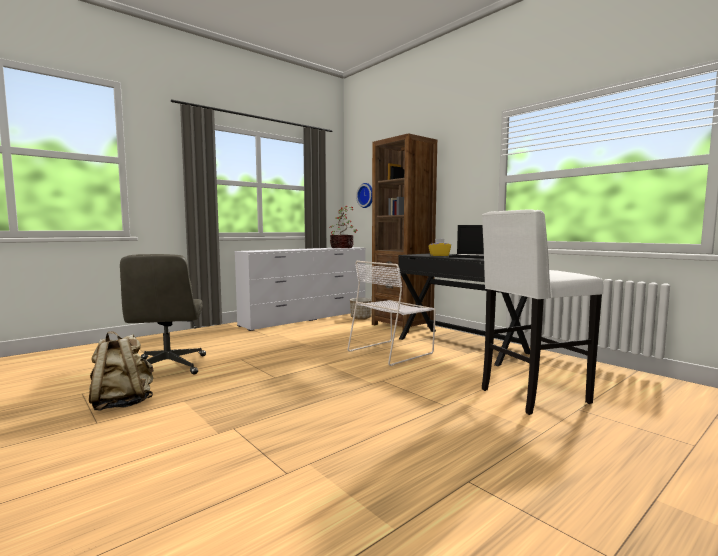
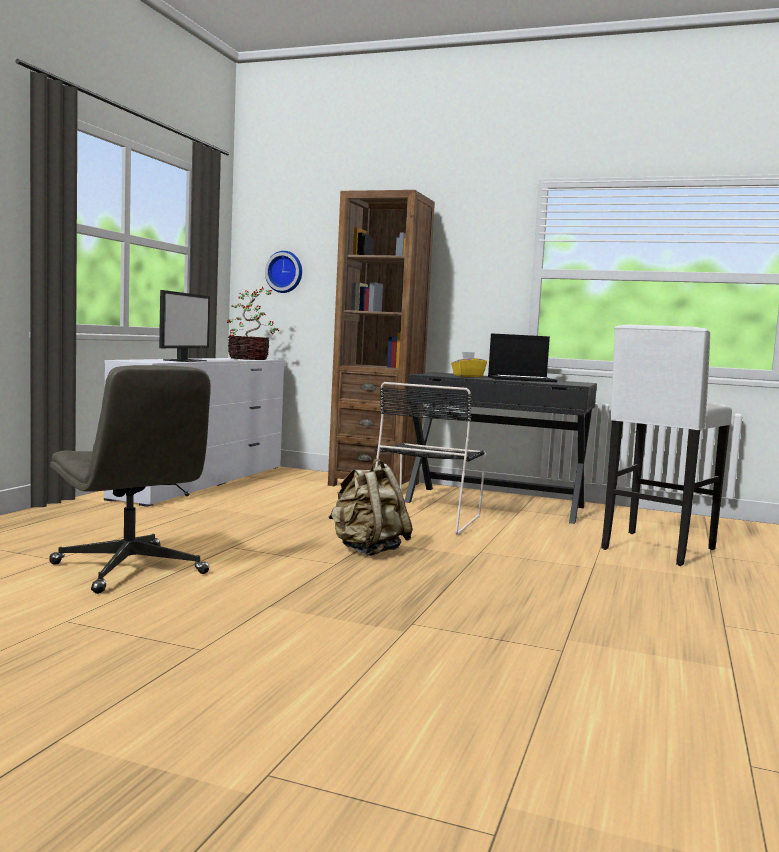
camera: 30 degrees left, 0 degrees up
beige backpack [89,331,154,411] -> beige backpack moved to [329,459,413,556]
white chair [347,261,436,366] -> black chair [375,382,486,535]
planter [350,298,372,320] -> none
none -> monitor [159,290,210,362]

